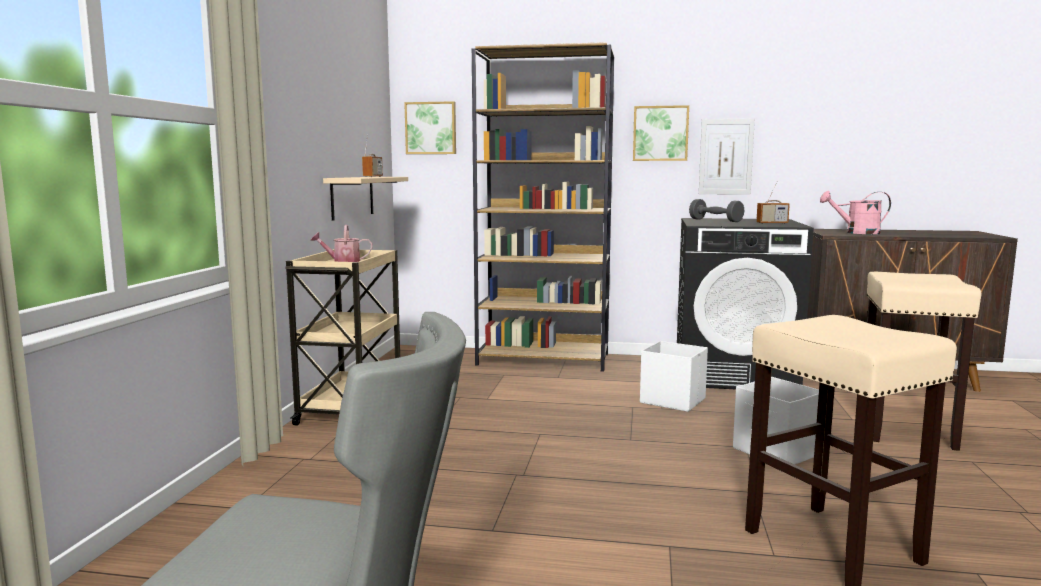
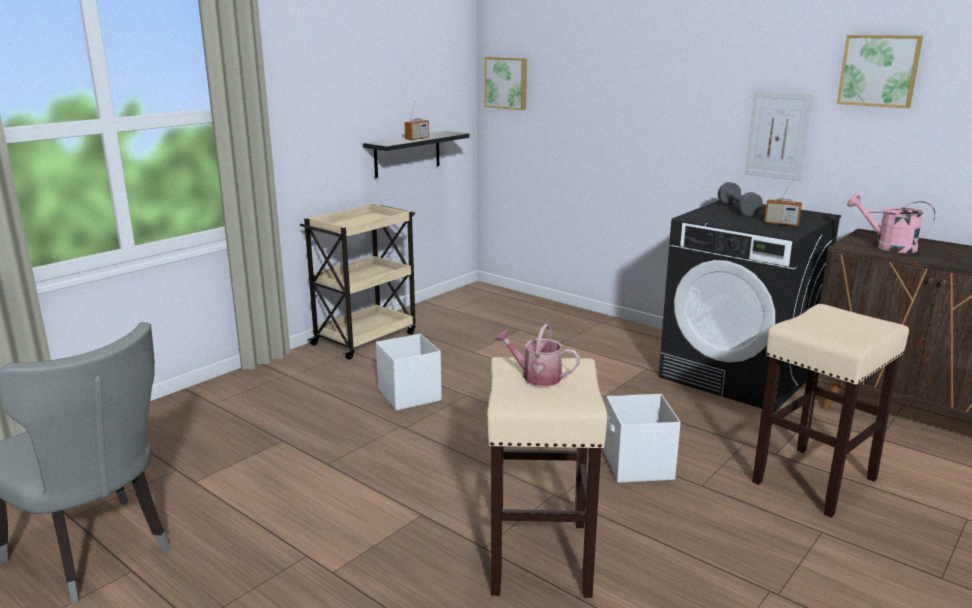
camera: 30 degrees right, 10 degrees up
watering can [310,225,373,262] -> watering can moved to [495,324,580,386]
beige shelf [323,177,408,221] -> black shelf [363,131,470,178]
brown bookcase [472,42,614,372] -> none
picture [633,105,689,161] -> picture moved to [837,35,923,108]
white storage box [640,341,708,412] -> white storage box moved to [376,334,442,411]

